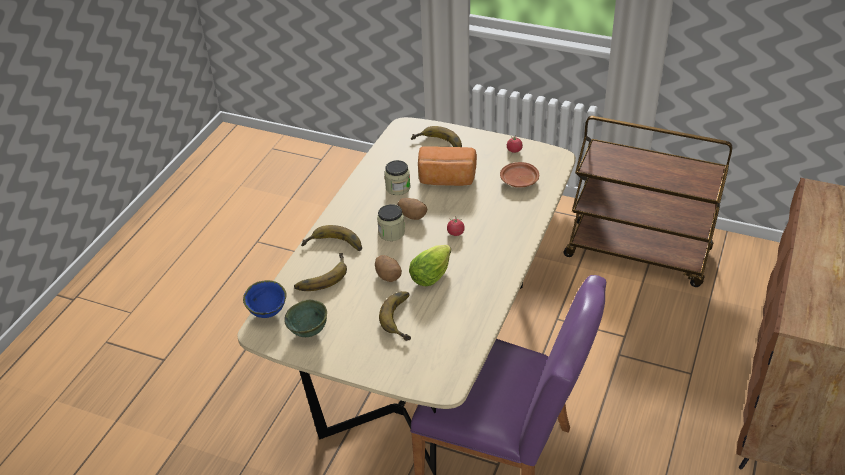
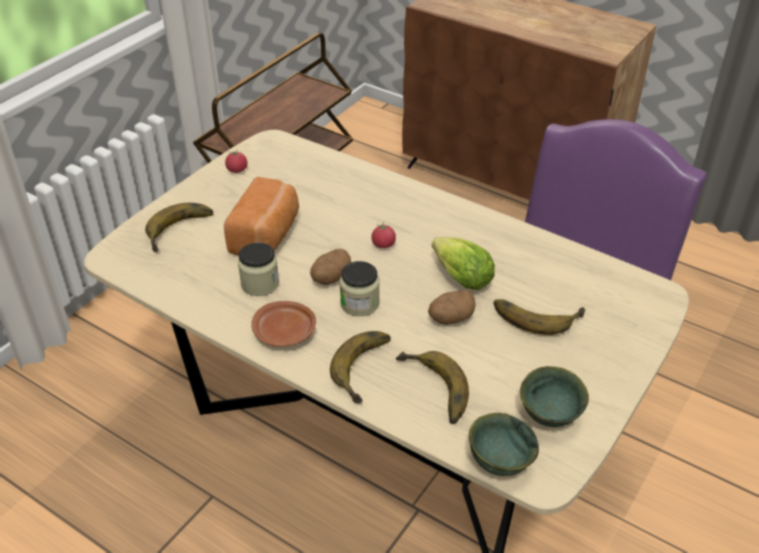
camera: 80 degrees left, 0 degrees up
blue bowl [243,280,287,318] -> green bowl [469,413,539,476]
brown plate [500,162,539,188] -> brown plate moved to [252,301,316,347]

